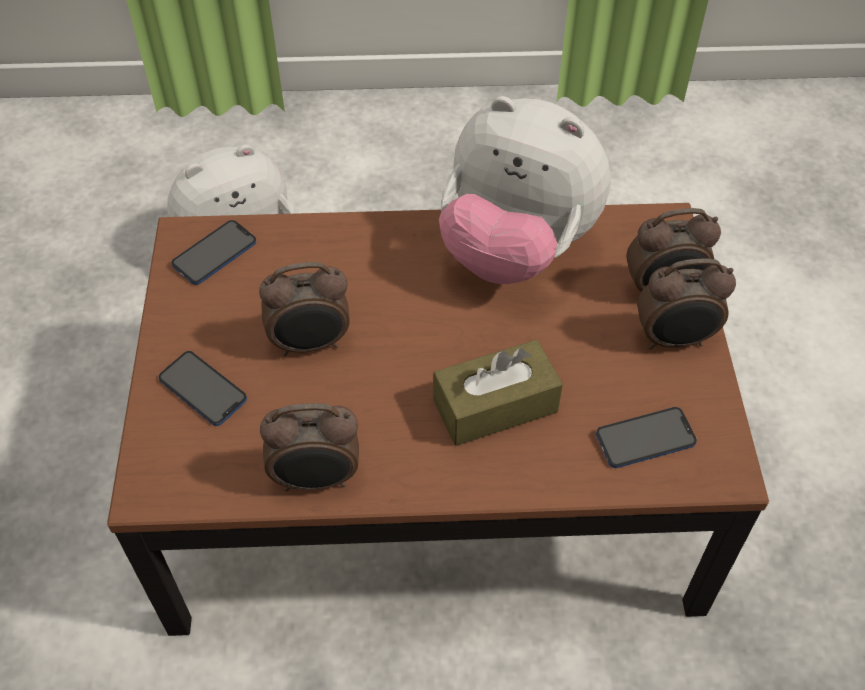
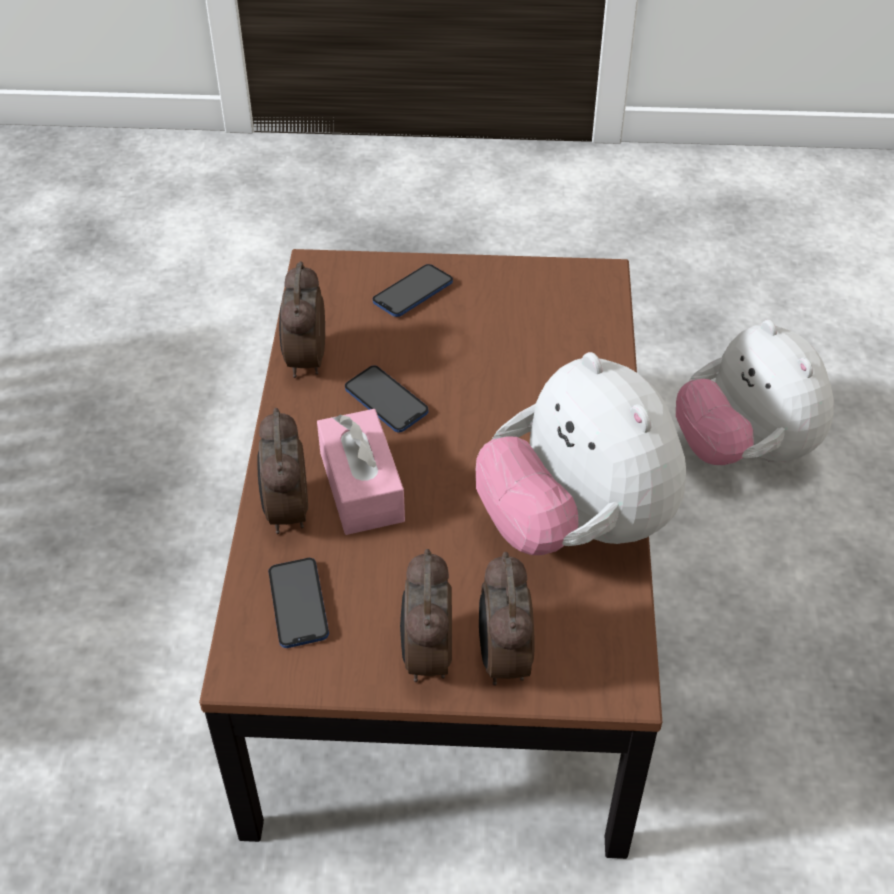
camera: 95 degrees right, 5 degrees down
phone [172,220,256,285] -> phone moved to [345,366,428,433]
alarm clock [259,262,350,356] -> alarm clock moved to [257,408,308,534]
brown tissue box [433,340,563,446] -> pink tissue box [317,409,405,535]
plush toy [439,96,611,284] -> plush toy turned 60 degrees counterclockwise [476,352,686,555]

